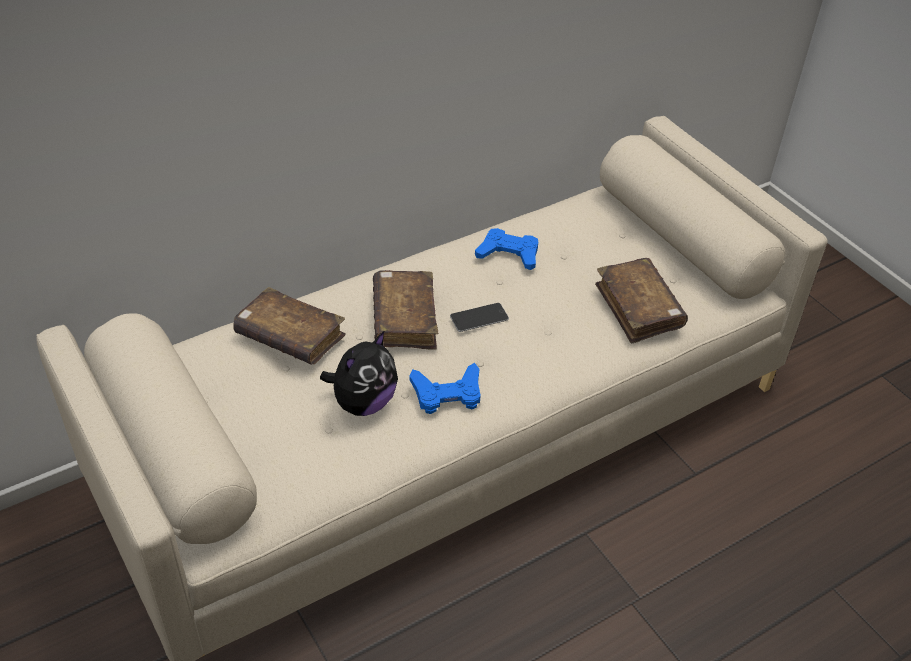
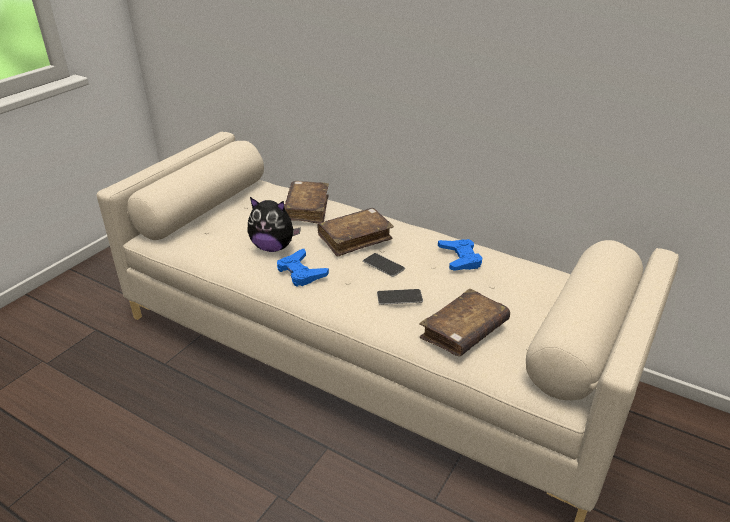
camera: 65 degrees right, 10 degrees down
none -> phone [377,289,423,305]

